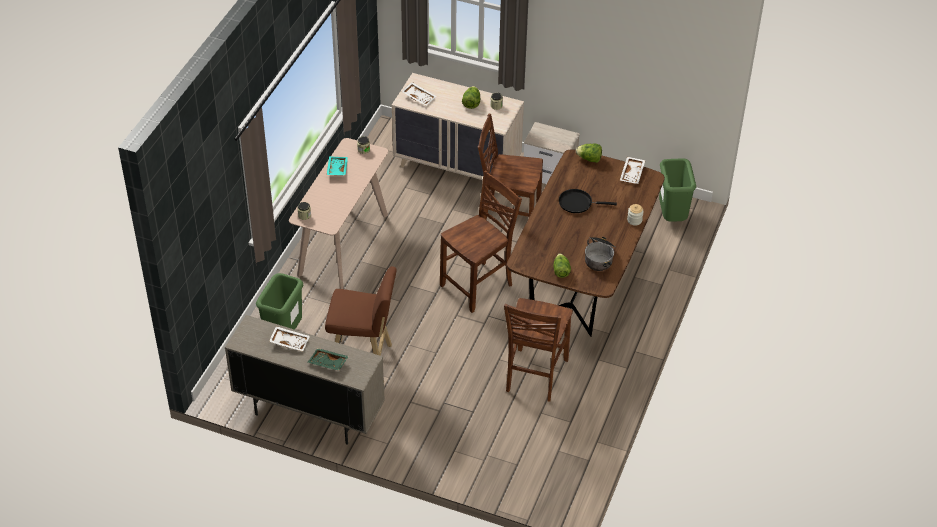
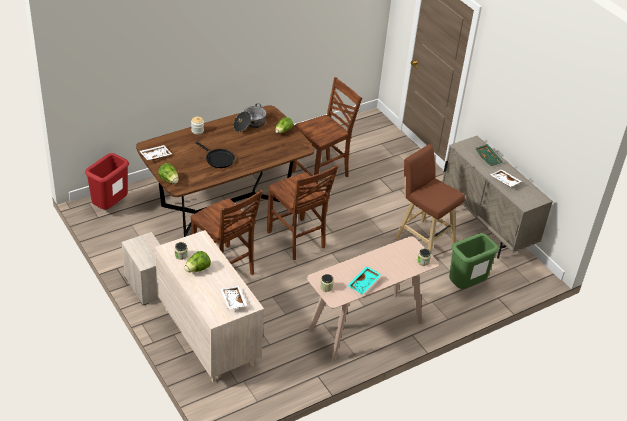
camera: 145 degrees left, 5 degrees down
brown chair [440,170,522,313] -> brown chair turned 120 degrees counterclockwise [267,165,338,260]
green trash can [659,158,696,222] -> red trash can [85,153,129,210]

